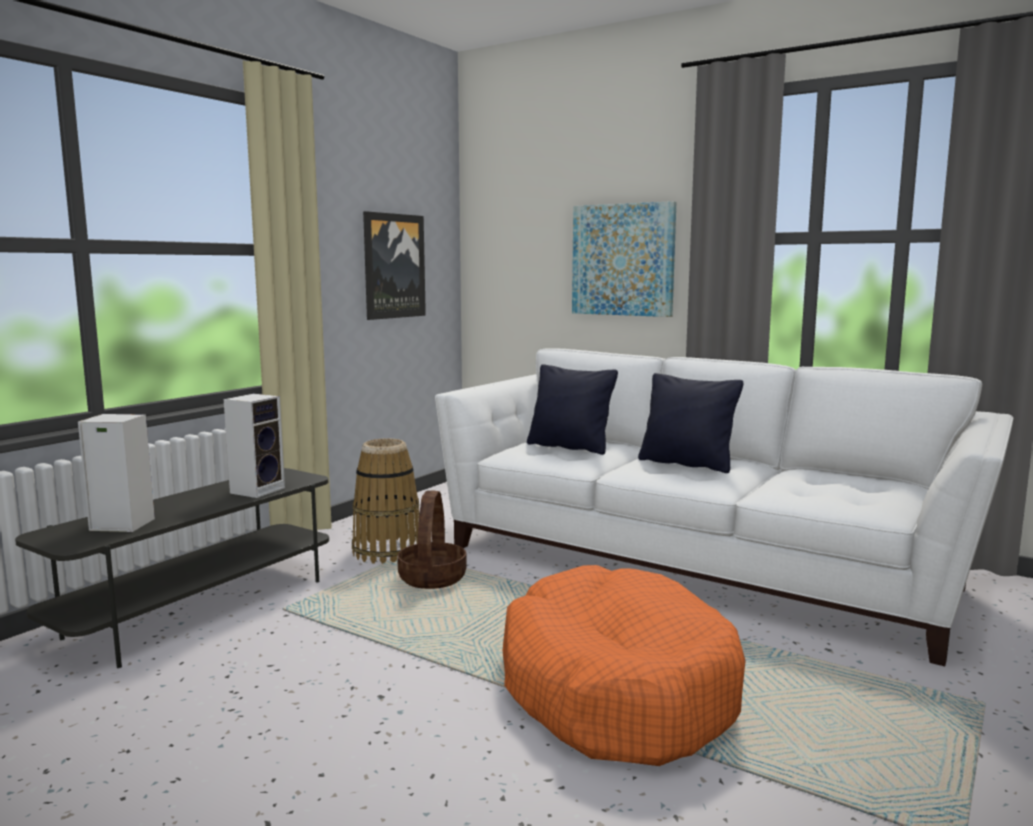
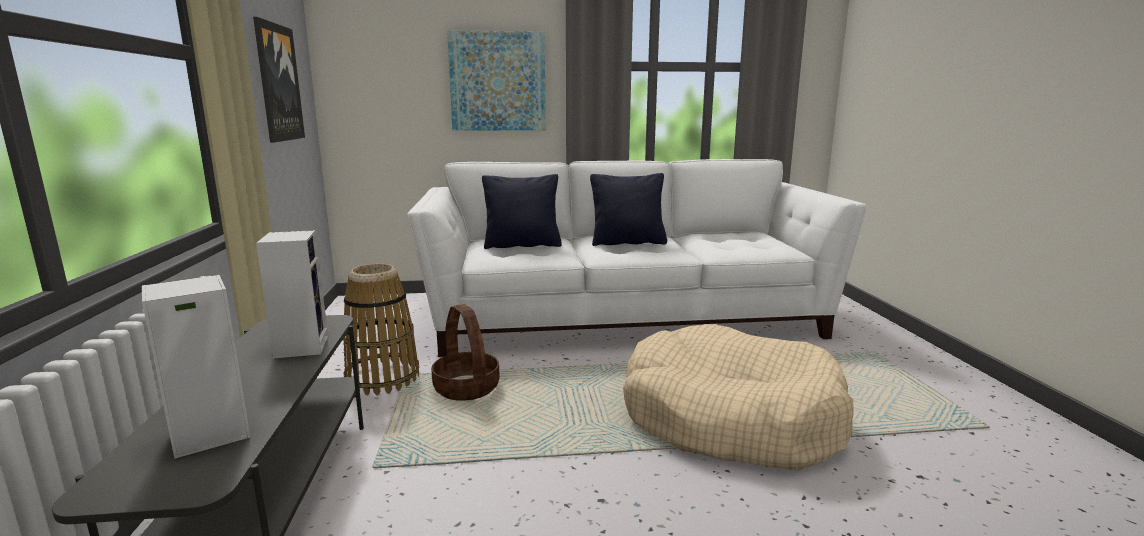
camera: 40 degrees left, 5 degrees up
orange dog bed [502,565,746,766] -> beige dog bed [623,324,854,470]

